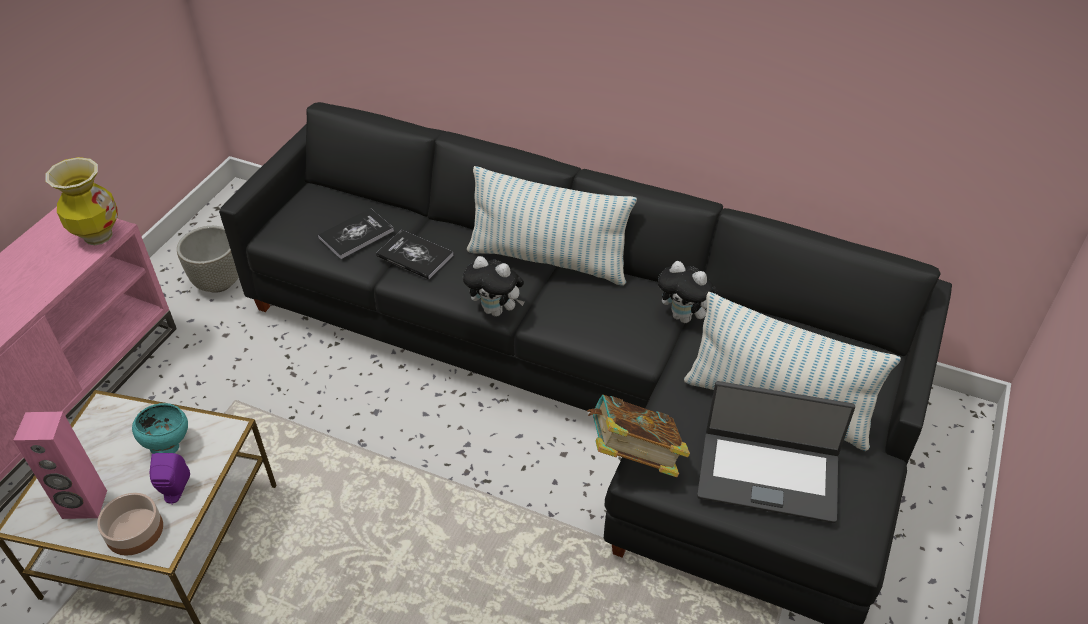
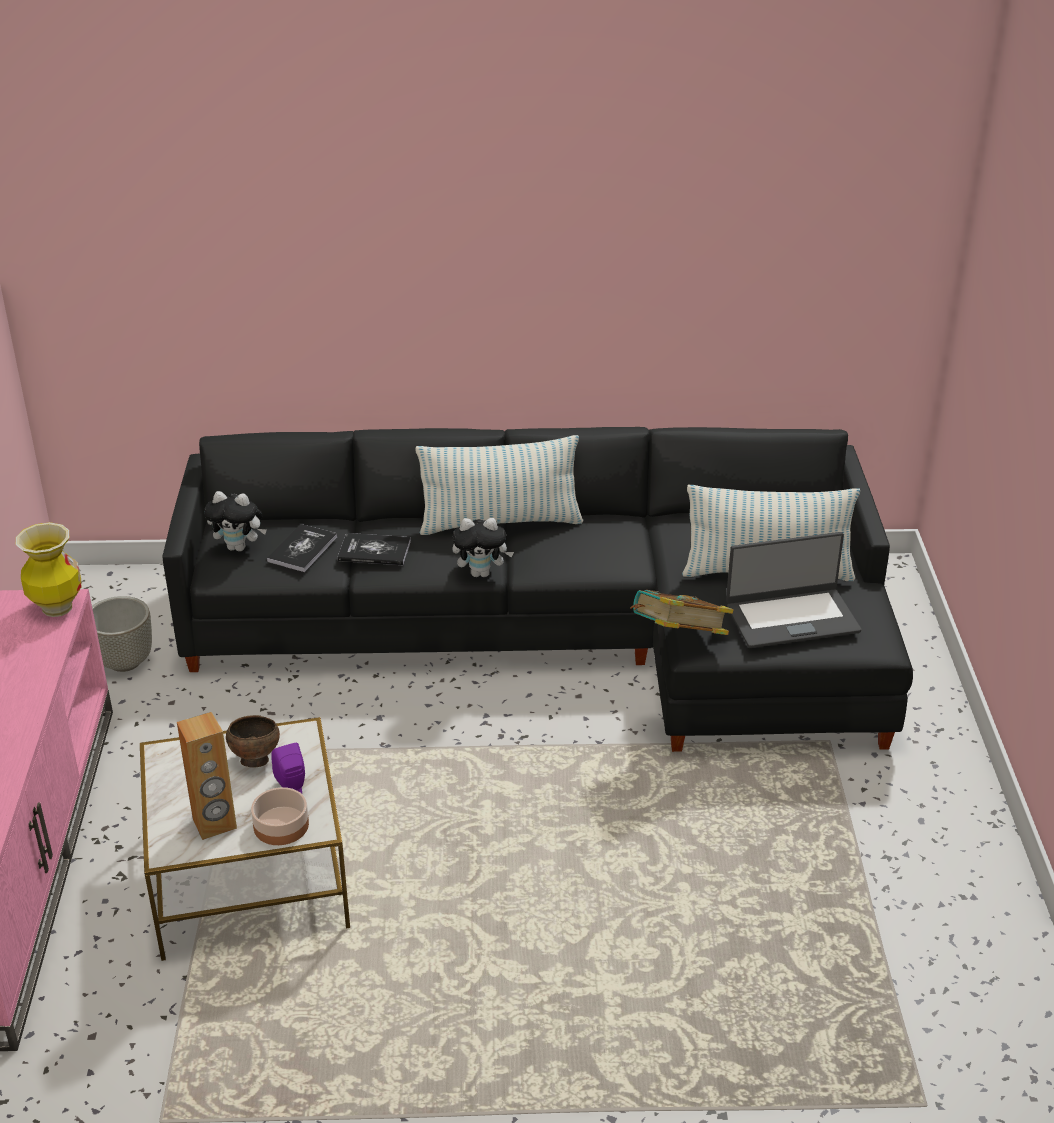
camera: 25 degrees left, 10 degrees down
pink speaker [13,412,107,519] -> brown speaker [177,712,237,840]
turquoise bowl [132,403,188,454] -> brown bowl [226,715,280,768]
plush toy [658,261,718,323] -> plush toy moved to [204,491,267,552]

